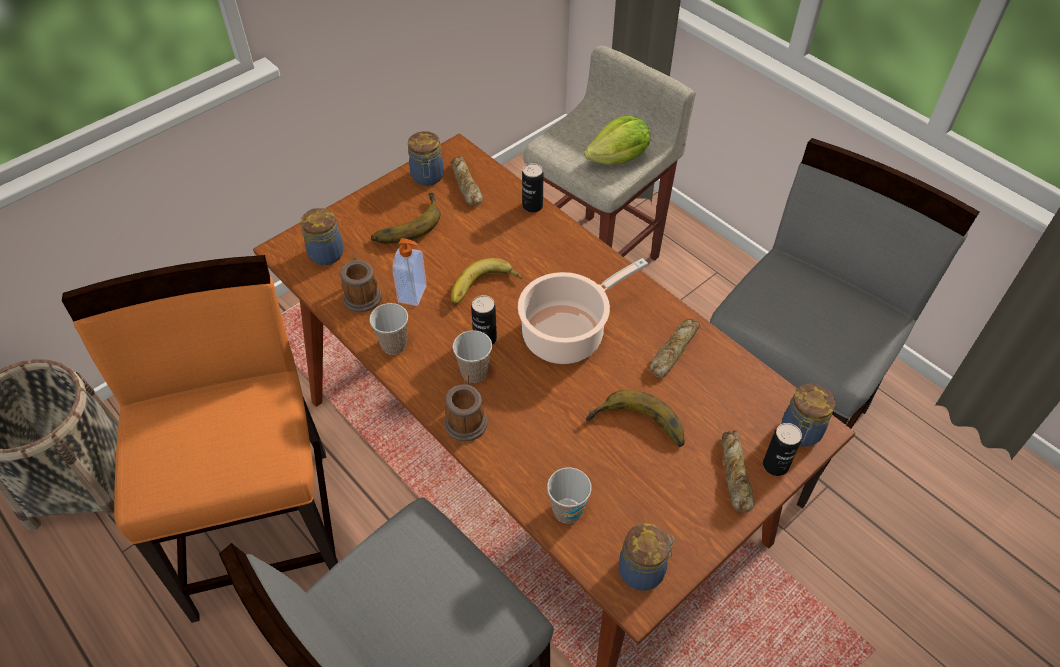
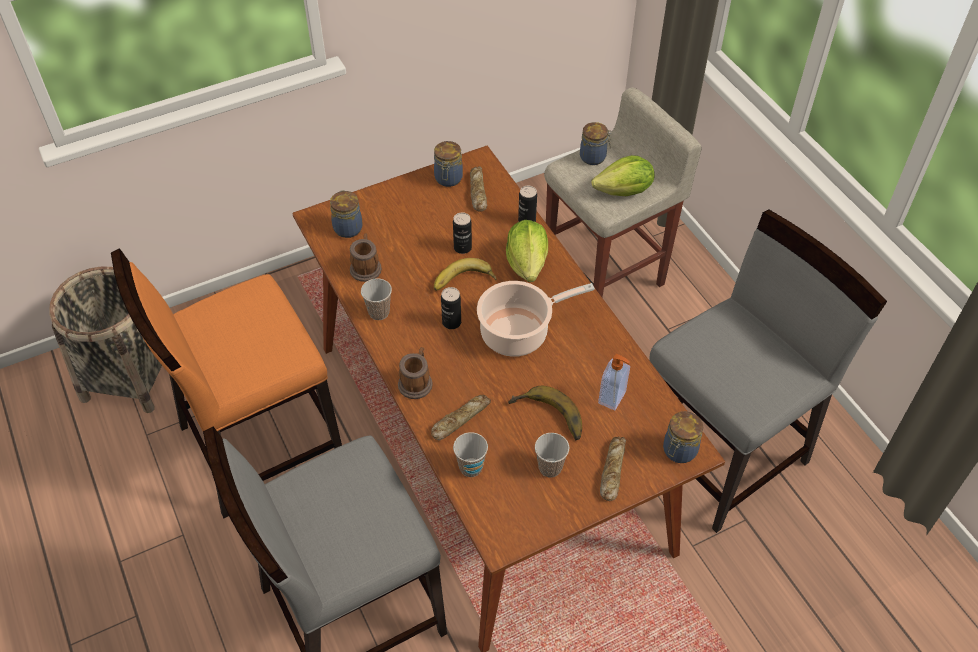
camera: 15 degrees right, 0 degrees up
orange chair [62,255,338,623] -> orange chair turned 120 degrees counterclockwise [111,248,342,518]
banana [371,193,440,244] -> none
soap dispenser [392,238,427,306] -> soap dispenser moved to [598,354,630,411]
cup [453,330,492,383] -> cup moved to [535,433,569,478]
jar [618,523,675,591] -> jar moved to [580,122,611,165]
bread [650,319,700,378] -> bread moved to [431,395,491,440]
can [763,423,802,476] -> can moved to [453,212,472,254]
none -> lettuce [506,220,548,282]

